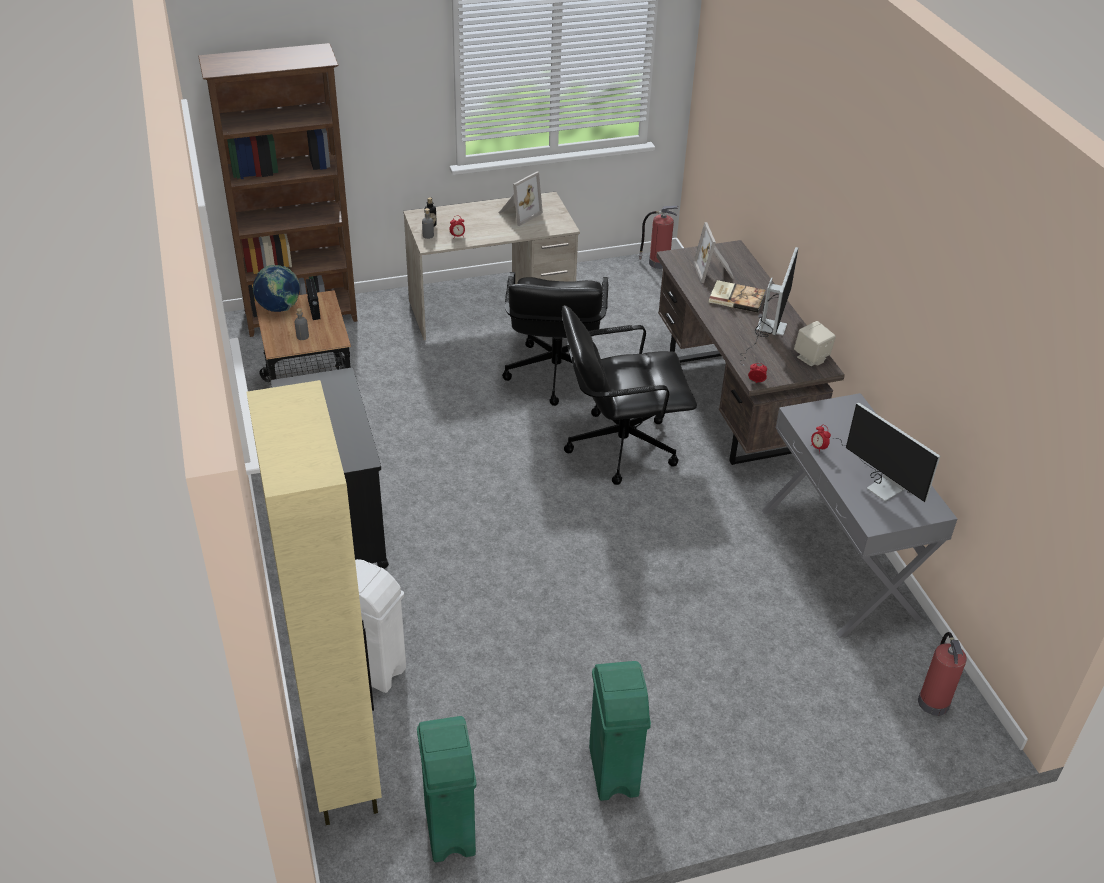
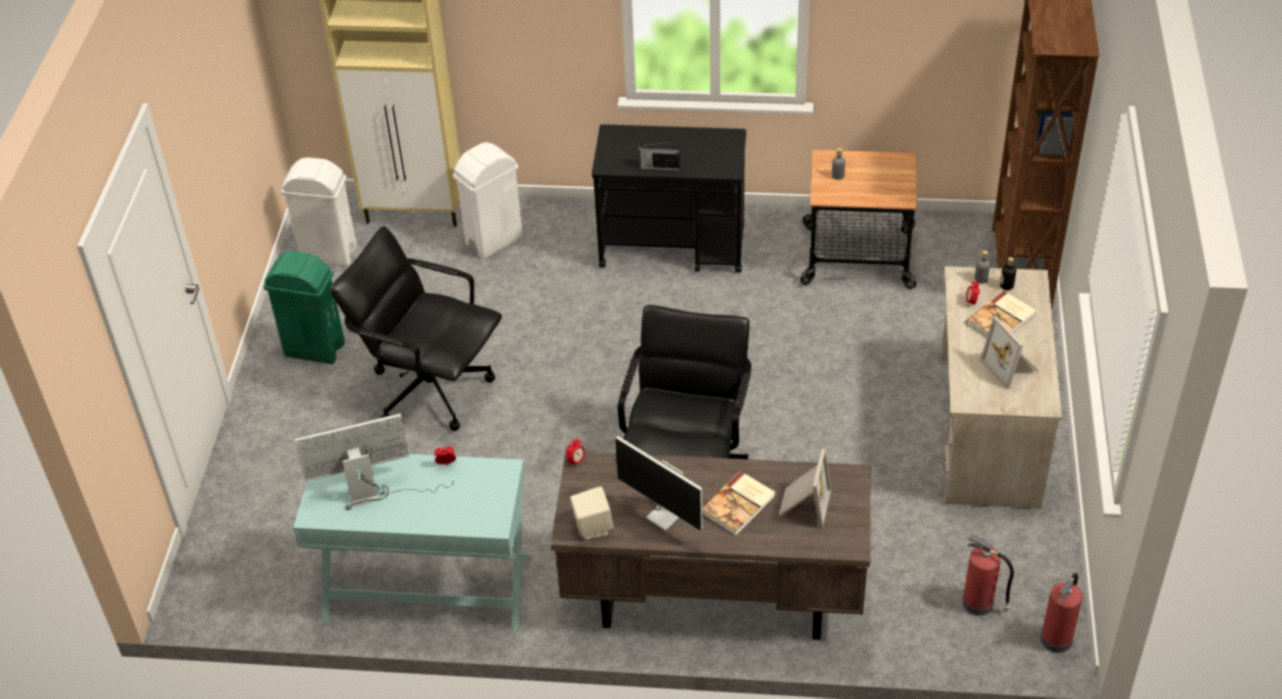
camera: 115 degrees right, 5 degrees up
globe [253,265,300,312] -> none
radio [306,278,321,320] -> radio moved to [639,141,680,171]
green trash can [417,716,477,862] -> white trash can [281,157,357,266]
black office chair [502,272,608,406] -> black office chair moved to [330,226,502,431]
picture frame [693,222,734,283] -> picture frame turned 90 degrees clockwise [779,449,831,528]
grey console table [762,393,957,638] -> turquoise console table [293,454,532,634]
fire extinguisher [918,632,967,716] -> fire extinguisher moved to [962,534,1014,616]
none -> book [966,291,1036,337]

